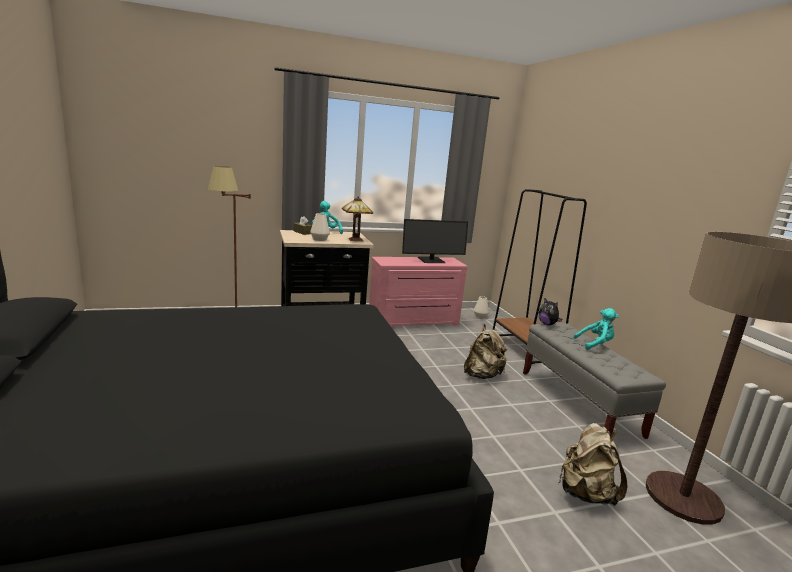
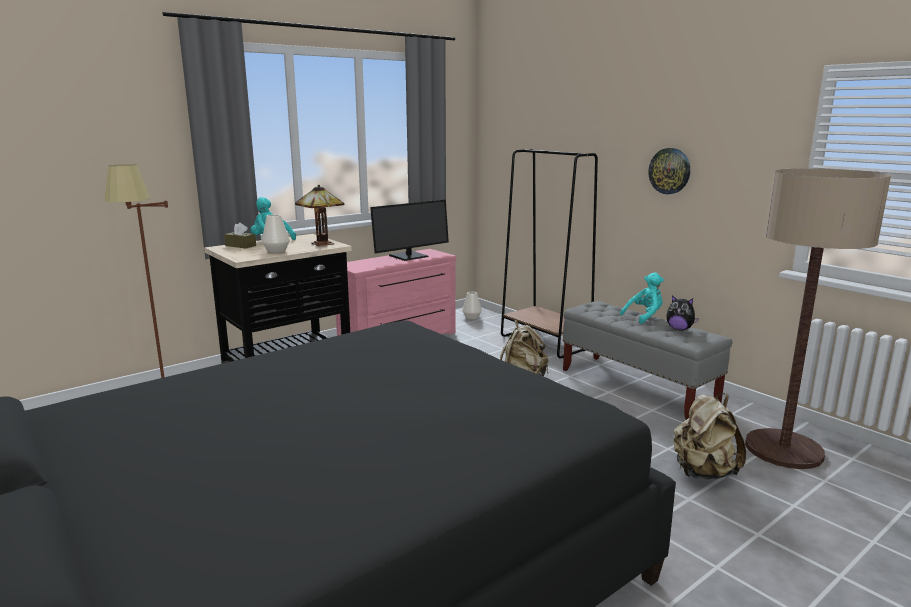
camera: 20 degrees left, 0 degrees up
plush toy [539,298,562,325] -> plush toy moved to [666,295,699,330]
none -> wall clock [648,148,690,194]

